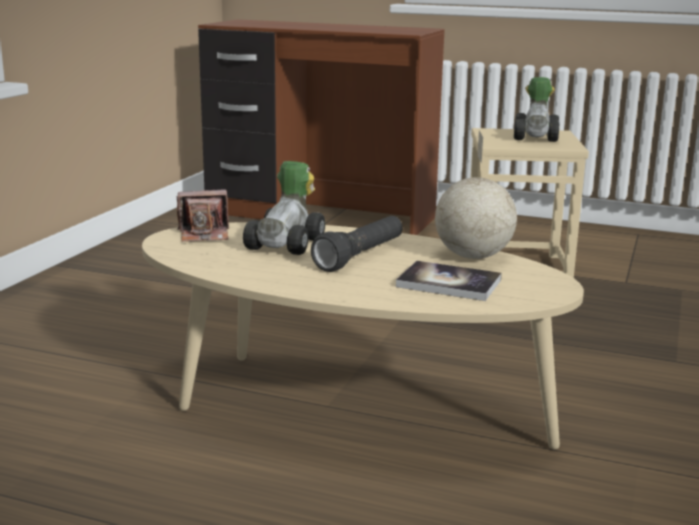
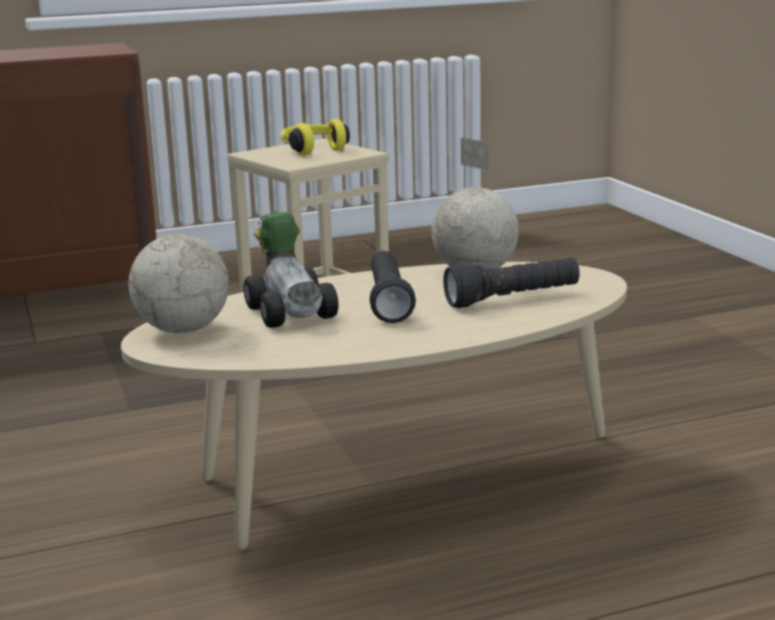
camera: 40 degrees left, 0 degrees up
camera [177,189,229,242] -> globe [129,183,229,333]
book [396,261,502,301] -> black flashlight [443,258,580,308]
toy car [514,77,559,142] -> yellow headphones [280,119,350,155]

